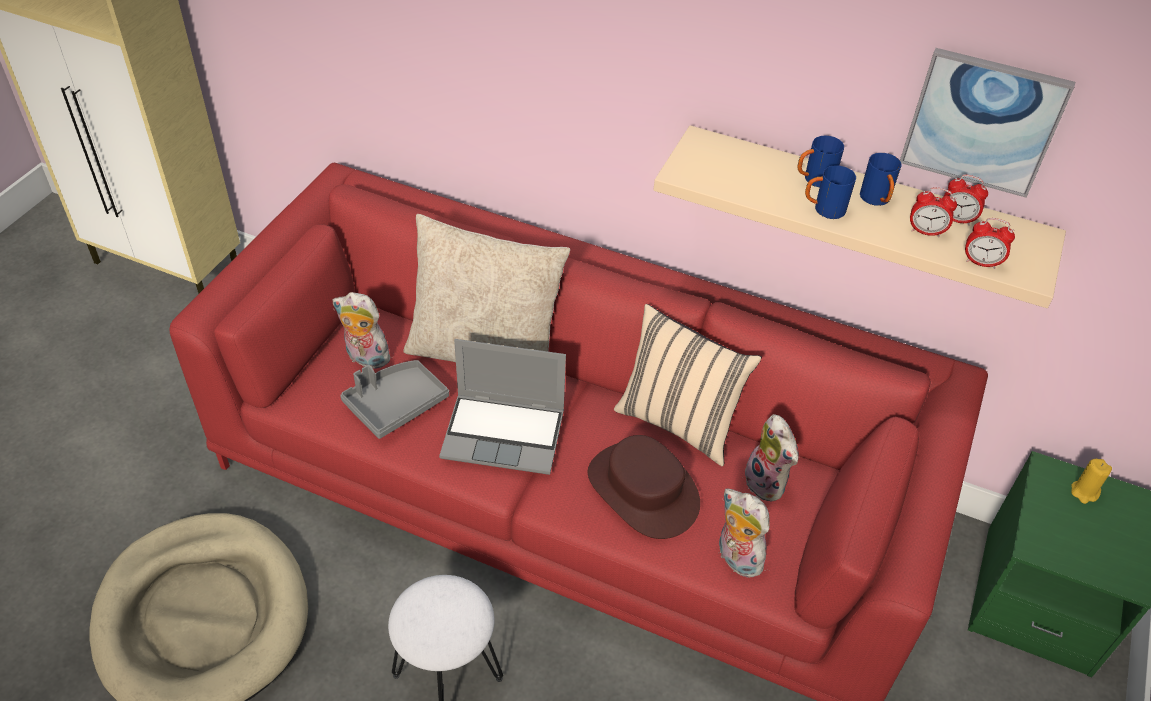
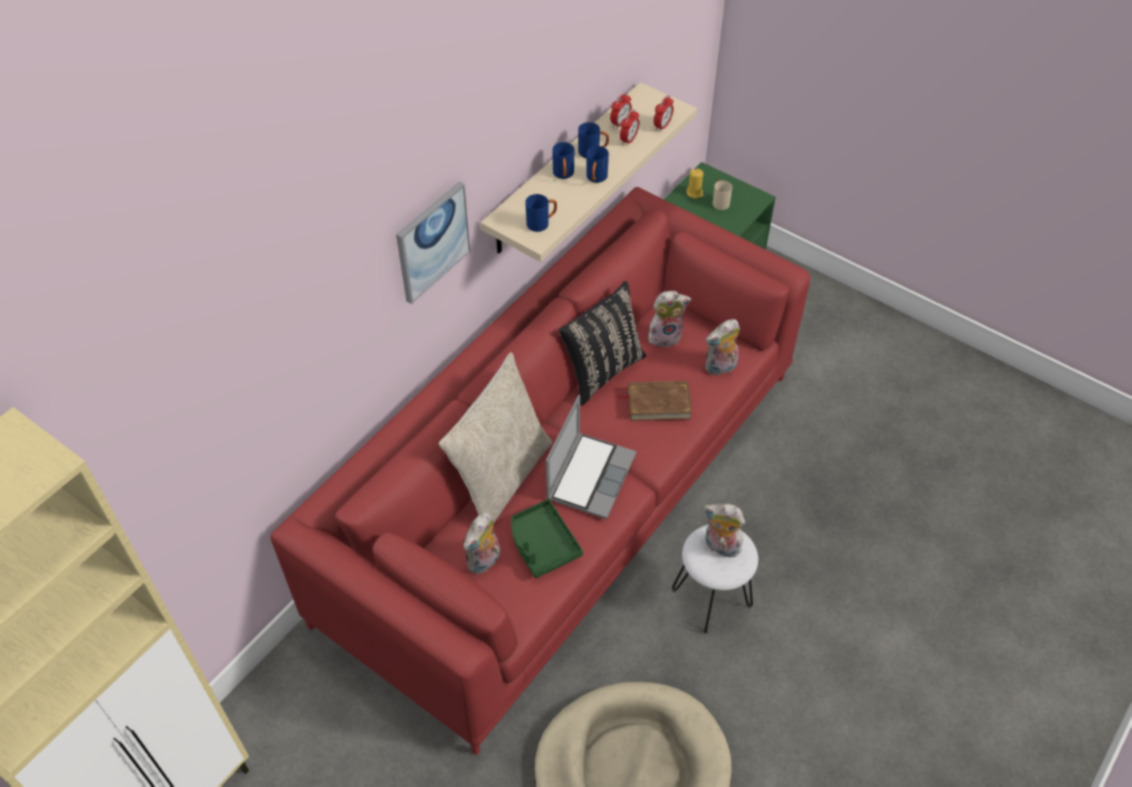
camera: 75 degrees left, 5 degrees up
grey tray [340,360,449,439] -> green tray [511,499,583,578]
brown hat [588,435,700,539] -> brown book [618,381,692,421]
beige pillow [614,304,762,466] -> black pillow [559,281,646,406]
picture [900,48,1075,198] -> picture moved to [396,181,471,304]
none -> blue mug [525,194,557,232]
none -> plush toy [704,504,745,558]
none -> beige mug [713,180,732,210]

